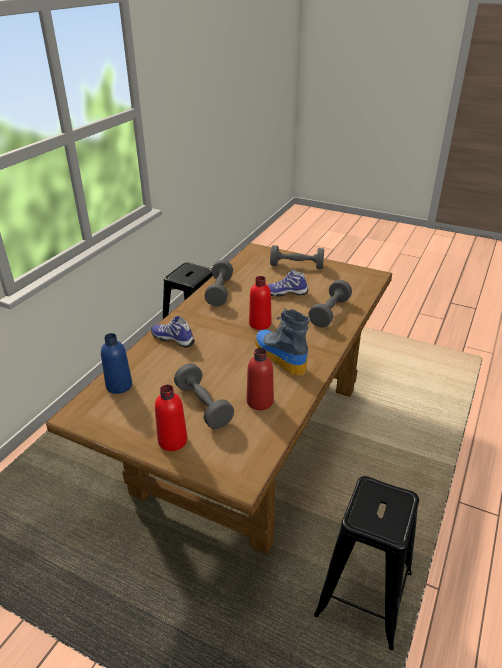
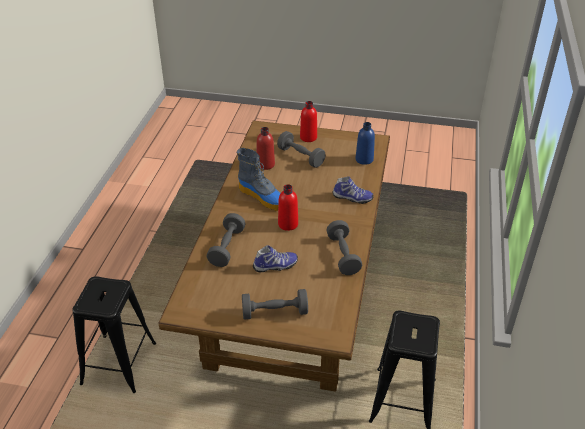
camera: 165 degrees right, 5 degrees up
black stool [314,476,419,650] -> black stool moved to [72,276,156,393]

